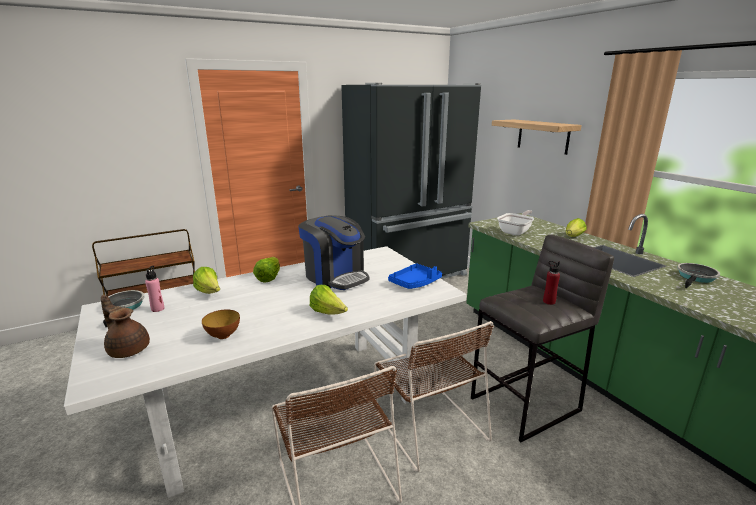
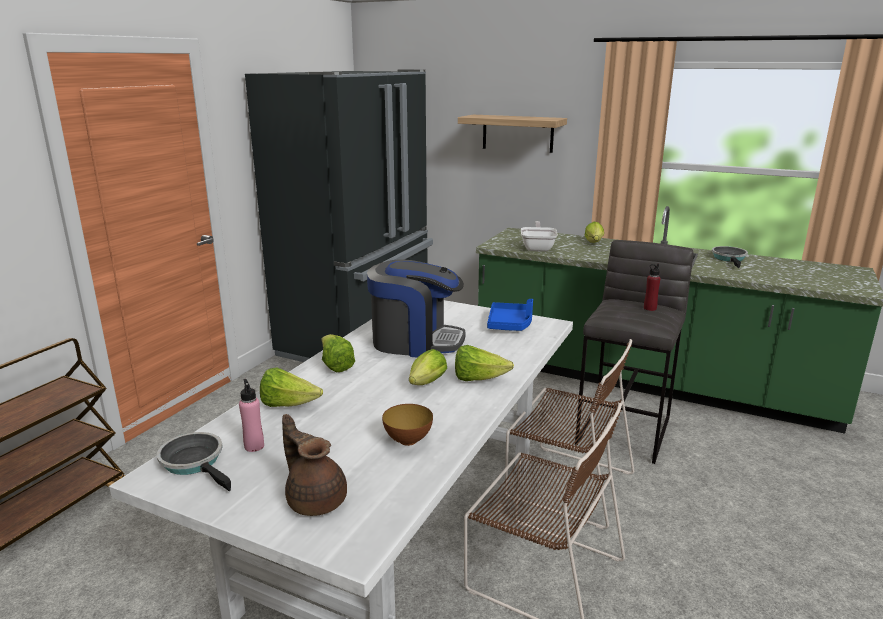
camera: 35 degrees left, 0 degrees up
brown teapot [101,295,150,358] -> brown teapot turned 45 degrees clockwise [282,414,347,516]
none -> lettuce [409,349,447,385]

